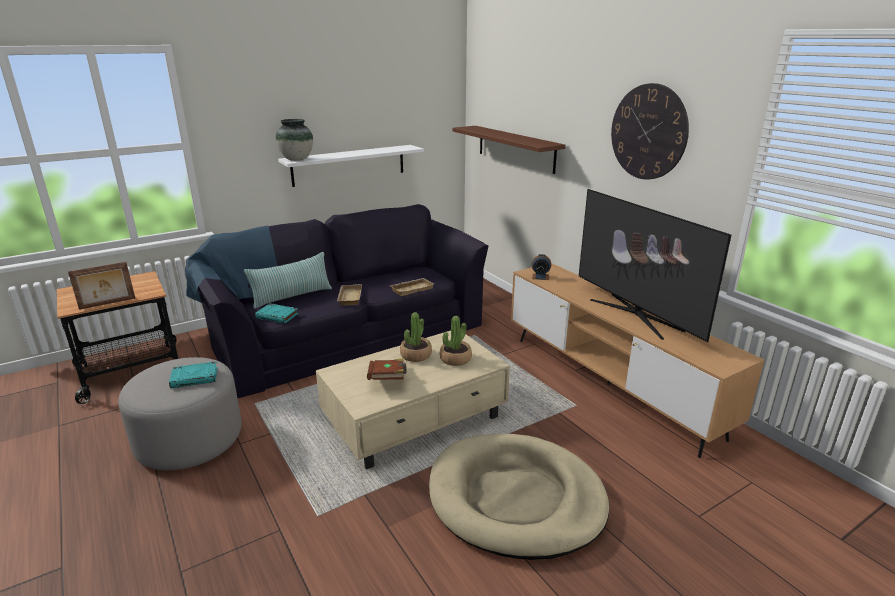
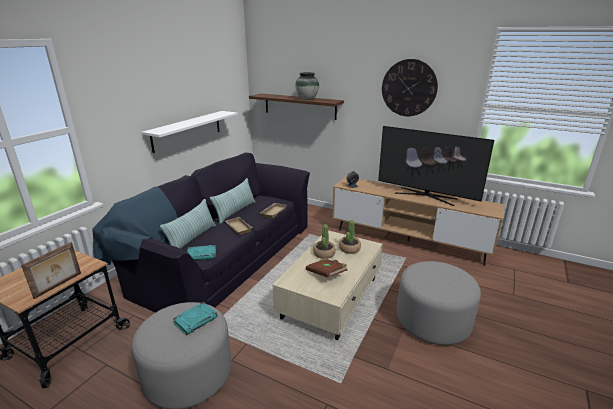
camera: 30 degrees left, 0 degrees up
vase [276,119,313,161] -> vase moved to [295,72,319,100]
beige dog bed [429,434,609,560] -> grey ottoman [397,261,481,345]
none -> pillow [210,178,255,224]

